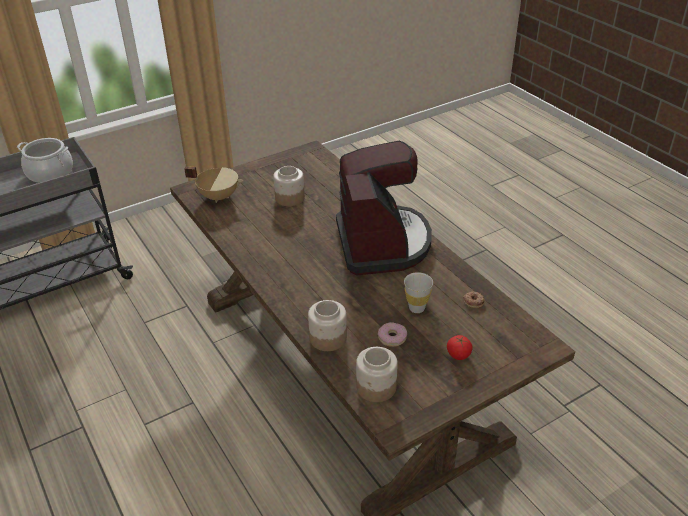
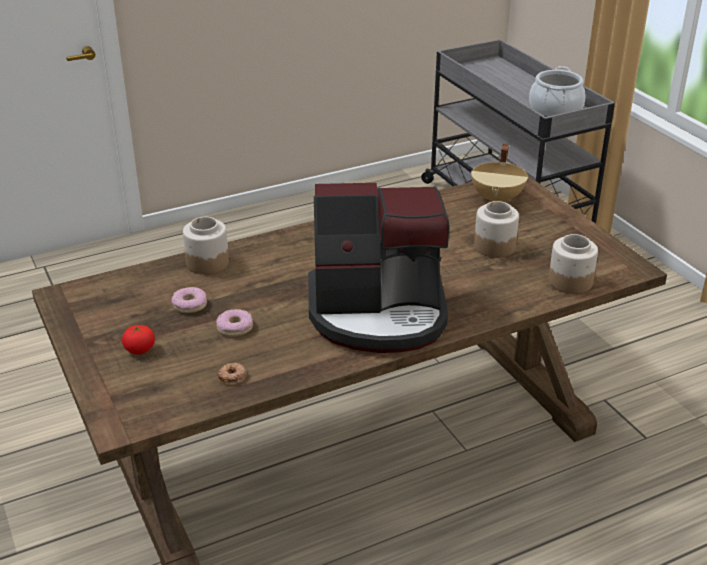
camera: 95 degrees right, 5 degrees down
jar [356,347,398,402] -> jar moved to [549,234,598,294]
white cup [404,272,433,313] -> donut [216,309,253,337]

